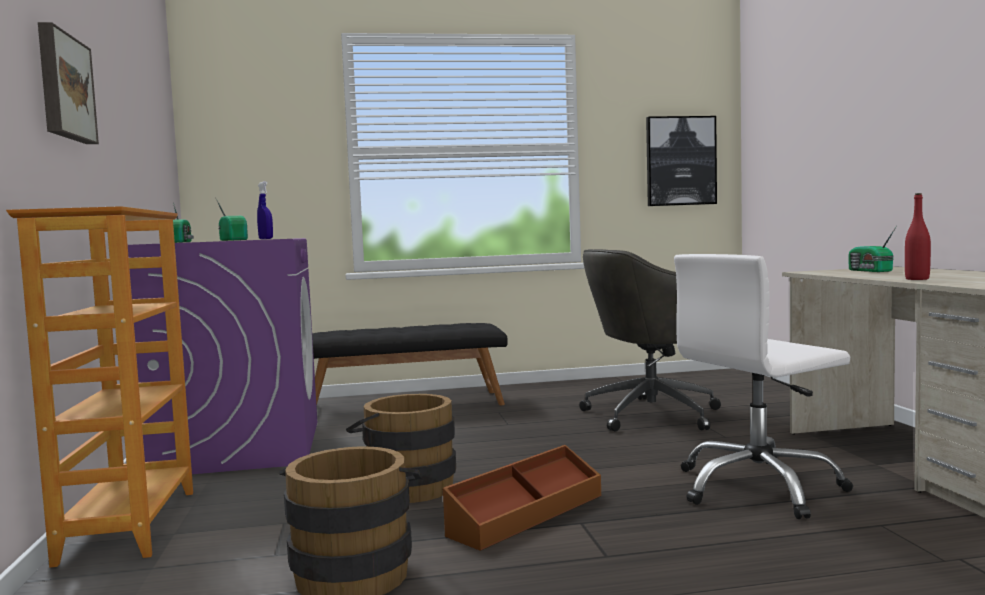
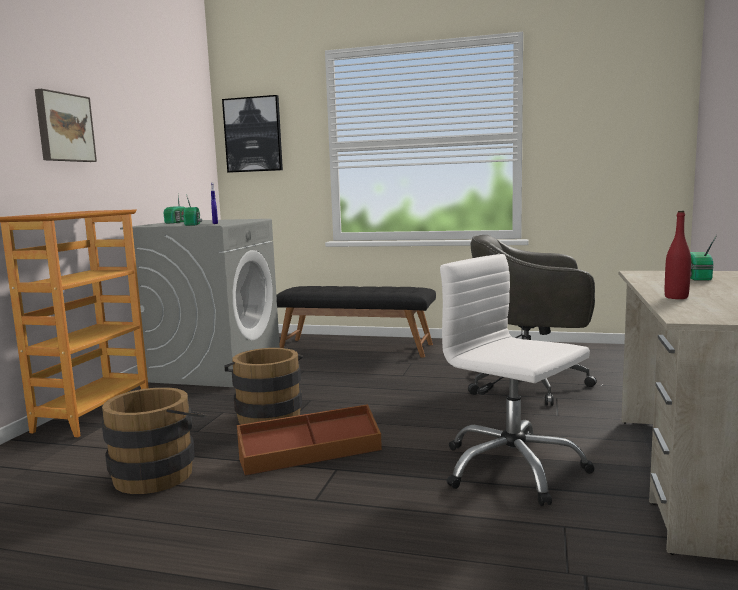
camera: 25 degrees right, 5 degrees up
purple washing machine [128,238,317,474] -> grey washing machine [120,219,280,387]
picture [646,116,717,206] -> picture moved to [222,95,283,173]
white office chair [674,254,853,519] -> white office chair turned 45 degrees clockwise [440,254,595,506]

